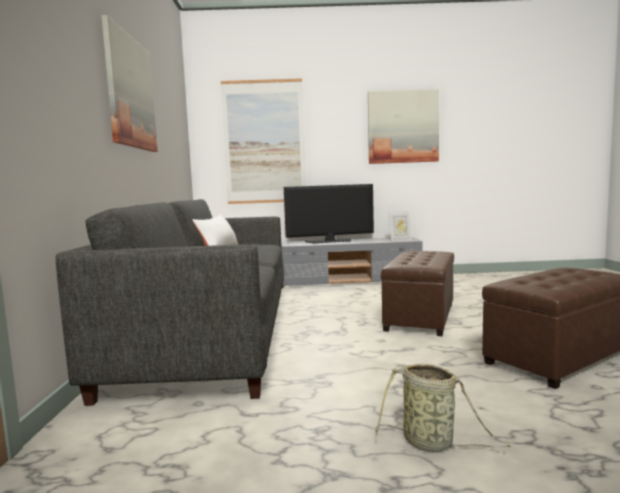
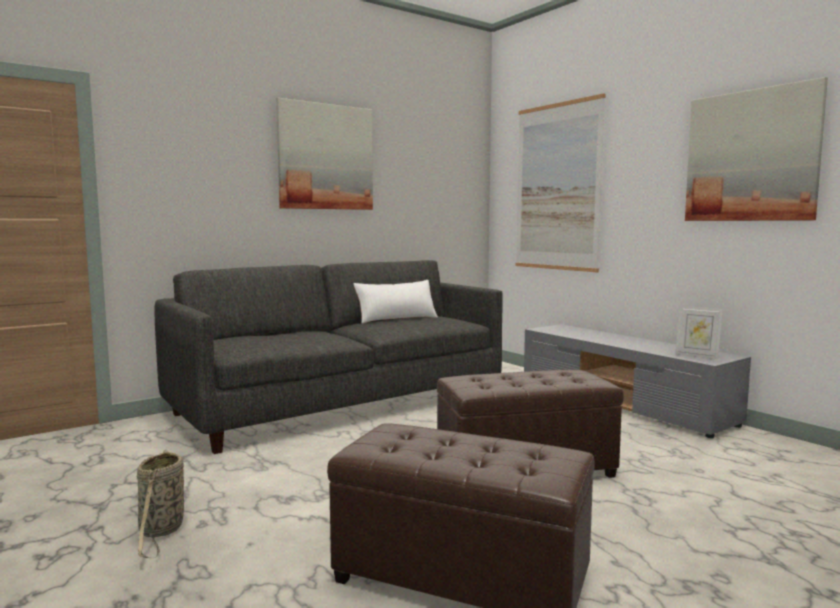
camera: 55 degrees right, 0 degrees up
television [284,184,374,243] -> none

